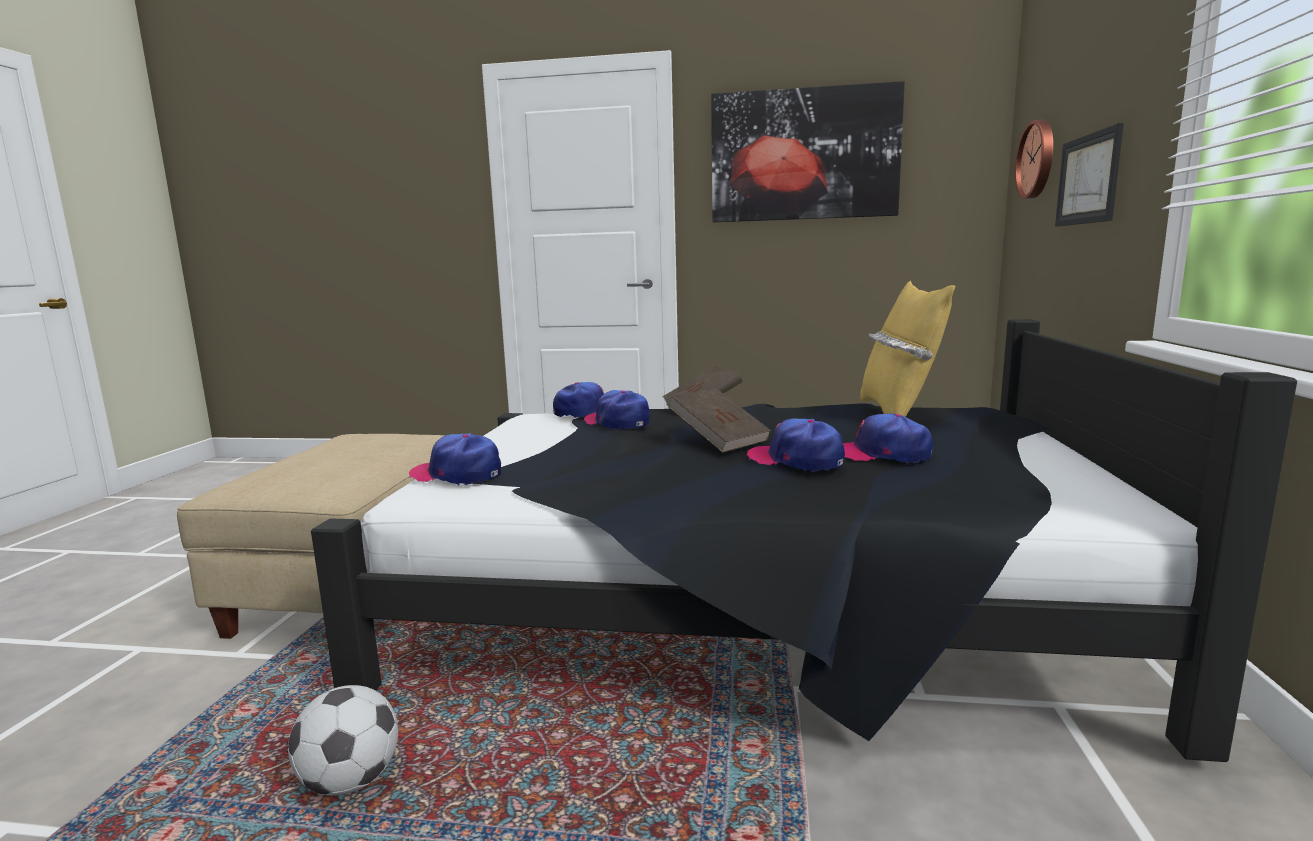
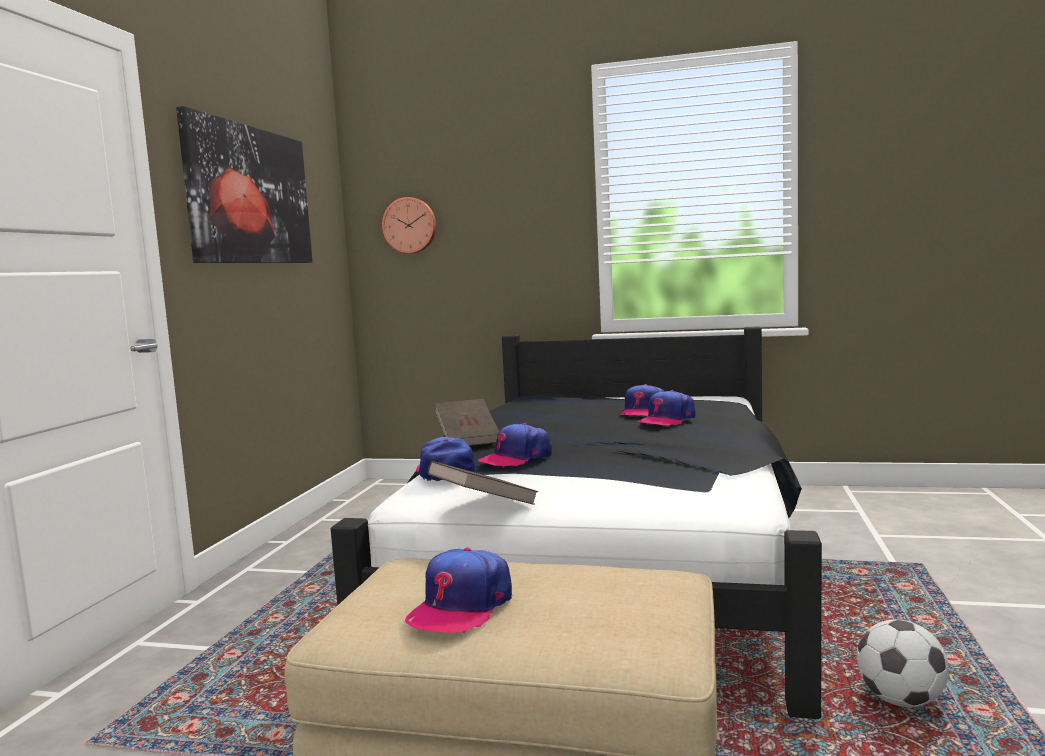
camera: 85 degrees left, 5 degrees down
cap [409,433,501,485] -> cap moved to [405,548,512,634]
brown book [668,388,771,453] -> brown book moved to [428,461,538,505]
yellow pillow [860,281,956,417] -> none
picture [1055,123,1124,227] -> none

